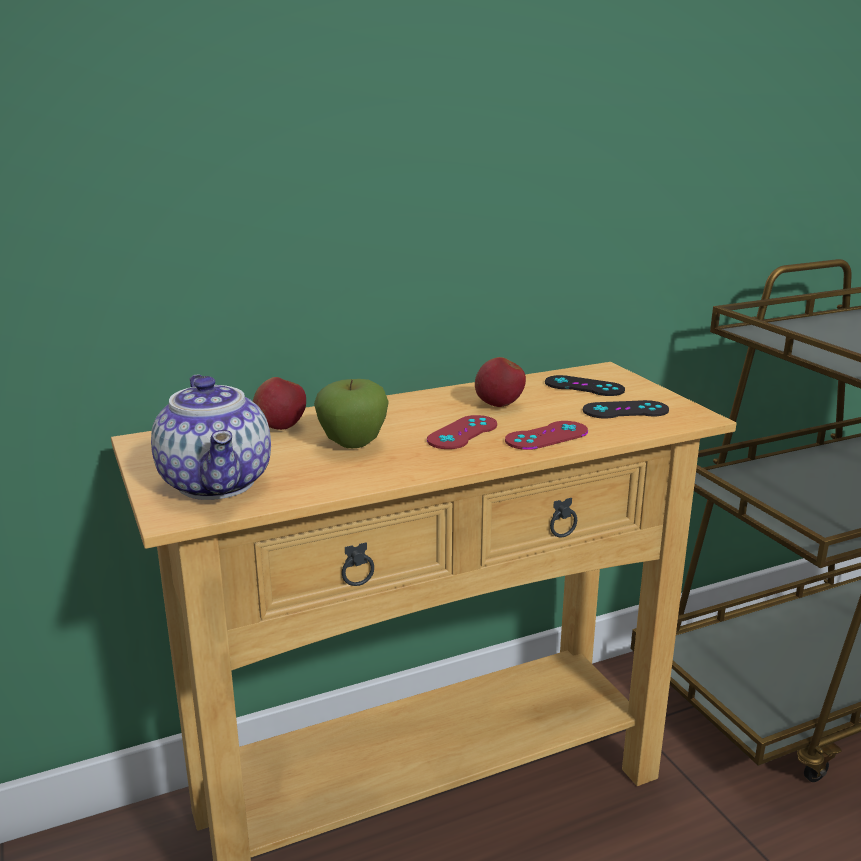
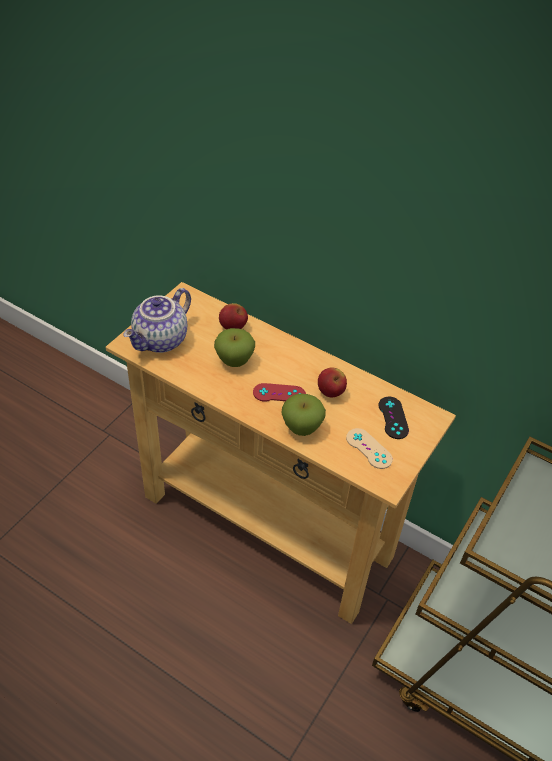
camera: 55 degrees right, 25 degrees up
red game controller [505,421,588,450] -> apple [281,393,326,436]
black game controller [583,400,669,418] -> beige game controller [346,428,393,469]

